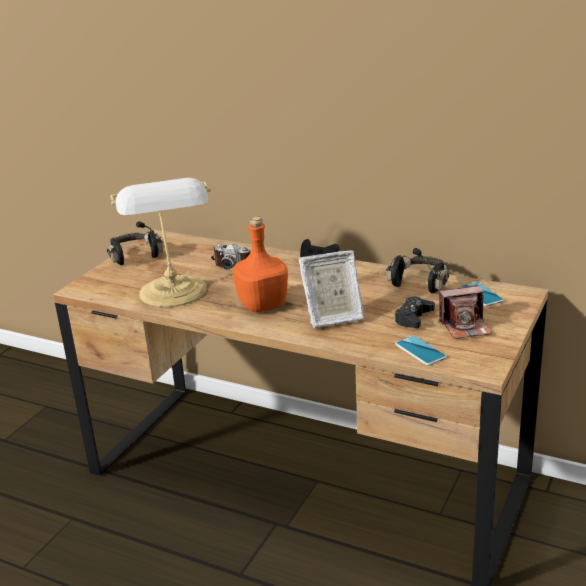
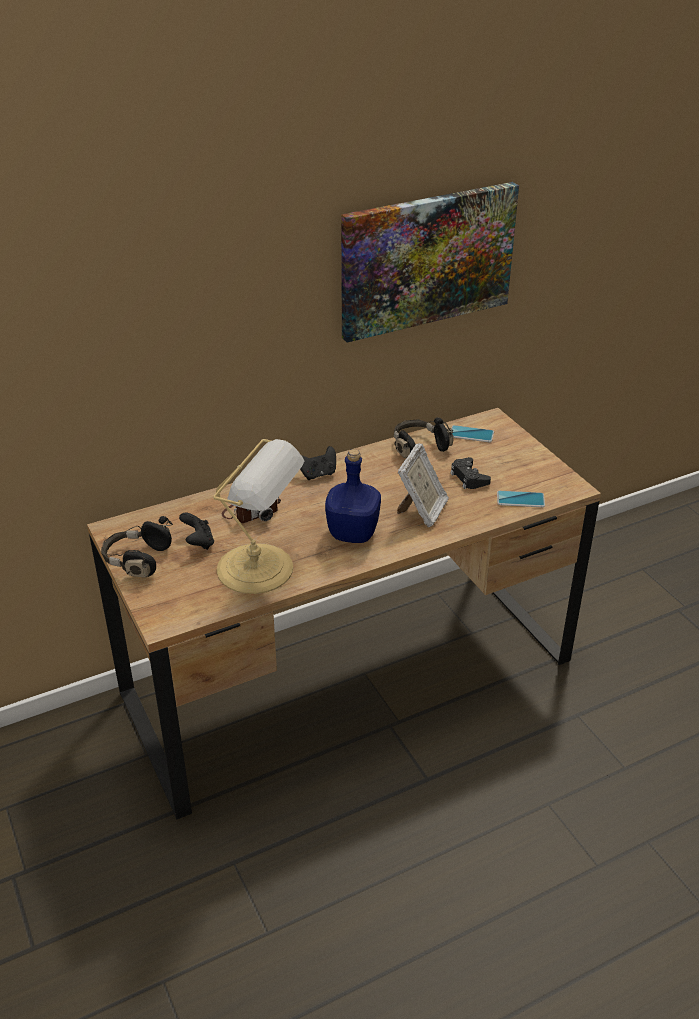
camera: 55 degrees left, 10 degrees up
orange bottle [233,216,288,312] -> blue bottle [325,449,381,543]
camera [438,285,492,339] -> none
none -> black game controller [179,512,214,550]
none -> picture [341,182,519,343]

